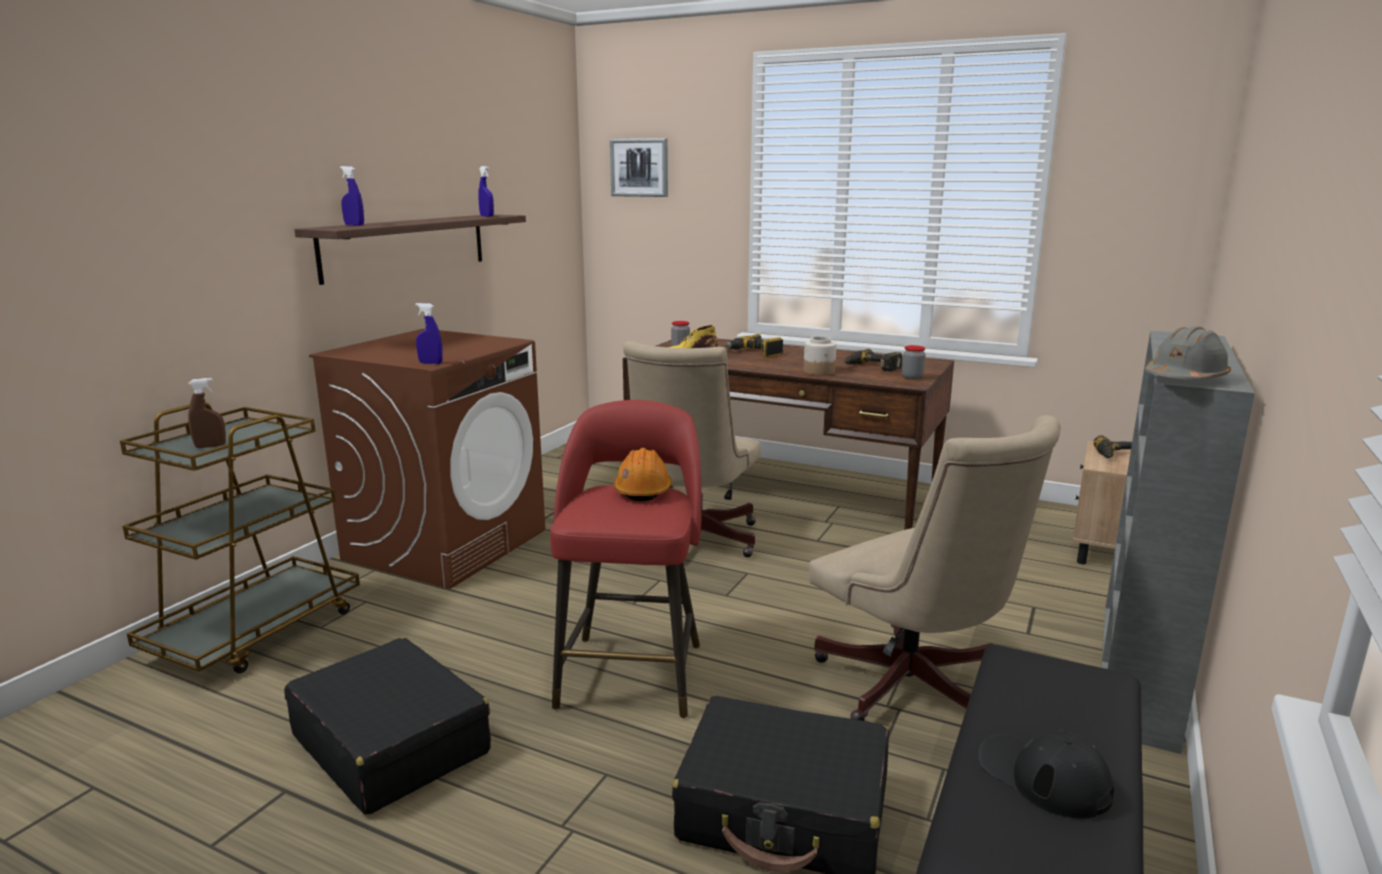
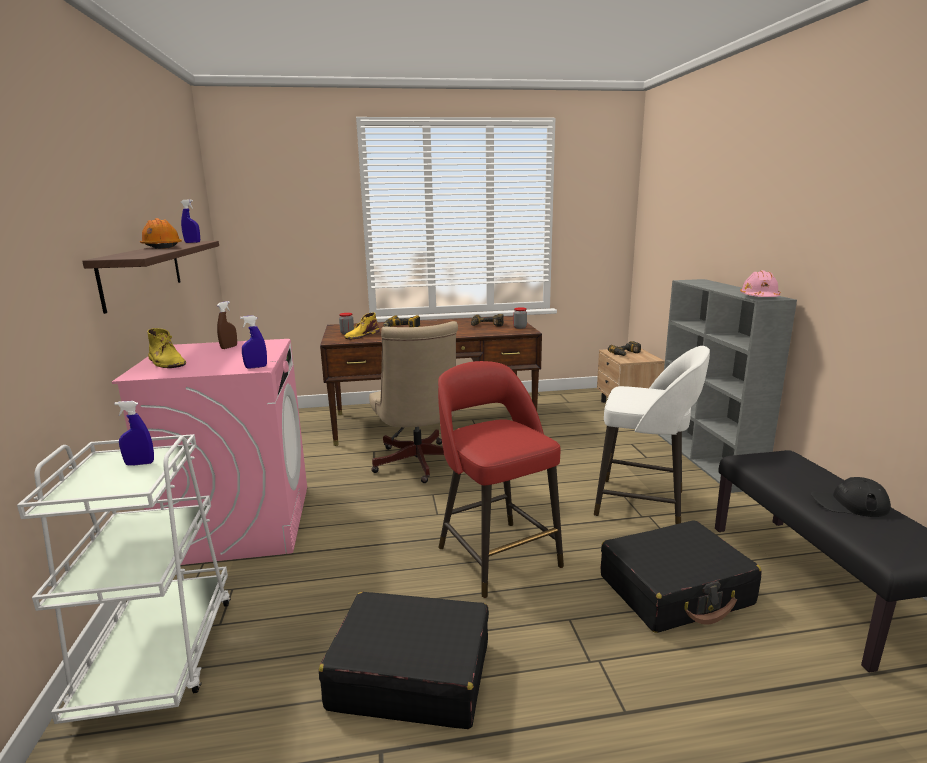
camera: 35 degrees left, 0 degrees up
brown cart [120,402,360,673] -> white cart [17,434,231,724]
brown spray bottle [188,378,226,448] -> brown spray bottle moved to [217,301,237,349]
brown washing machine [309,329,545,589] -> pink washing machine [112,339,307,565]
blue spray bottle [340,166,364,226] -> blue spray bottle moved to [114,401,154,465]
picture [610,138,668,197] -> none
orange hard hat [614,448,672,501] -> orange hard hat moved to [140,218,182,249]
jar [804,336,836,375] -> none
beige office chair [809,415,1061,721] -> white stool [594,346,710,524]
grey hard hat [1145,326,1231,379] -> pink hard hat [740,270,781,297]
none -> yellow boot [147,328,186,368]

